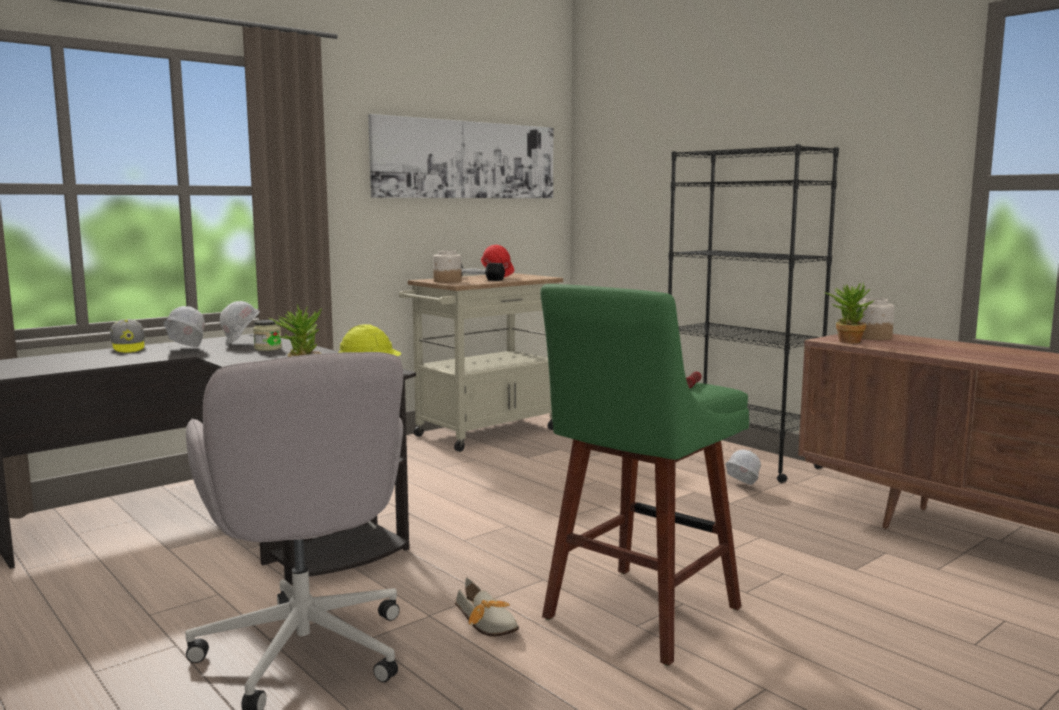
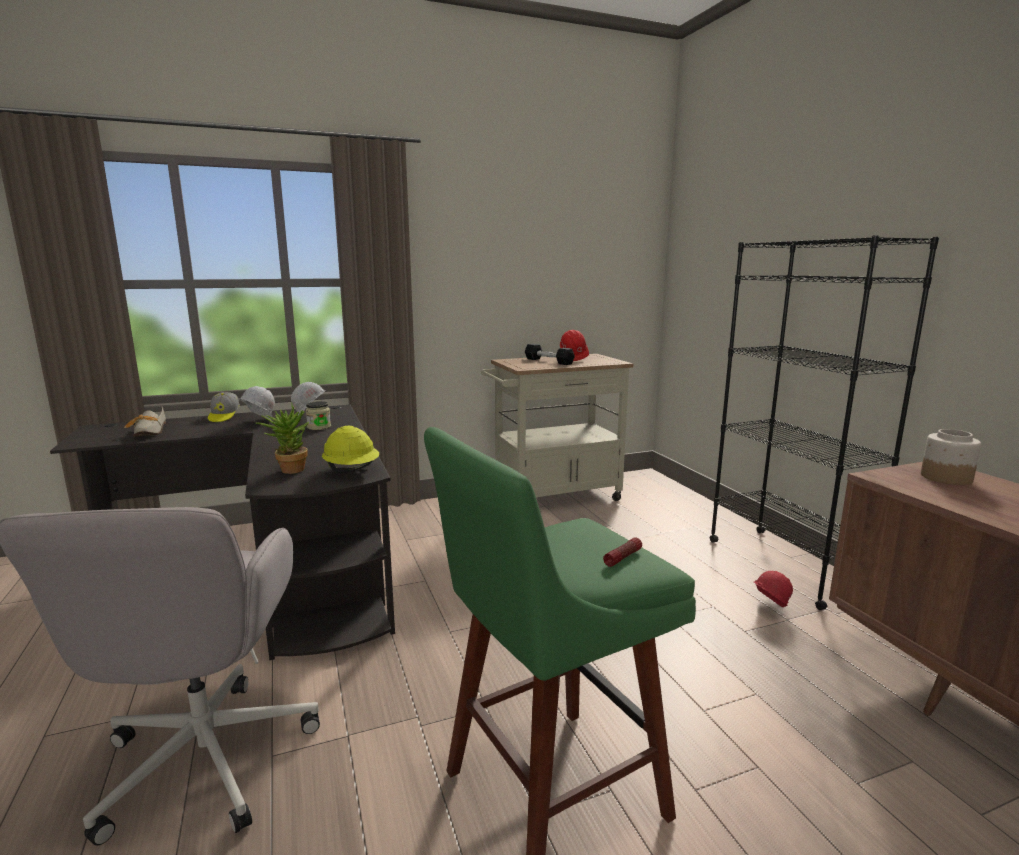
camera: 20 degrees right, 5 degrees up
picture [368,114,553,198] -> none
jar [433,250,462,283] -> none
shoe [455,577,519,637] -> shoe moved to [124,406,166,437]
white hard hat [726,449,761,485] -> red hard hat [754,571,793,607]
potted plant [824,281,874,343] -> none

